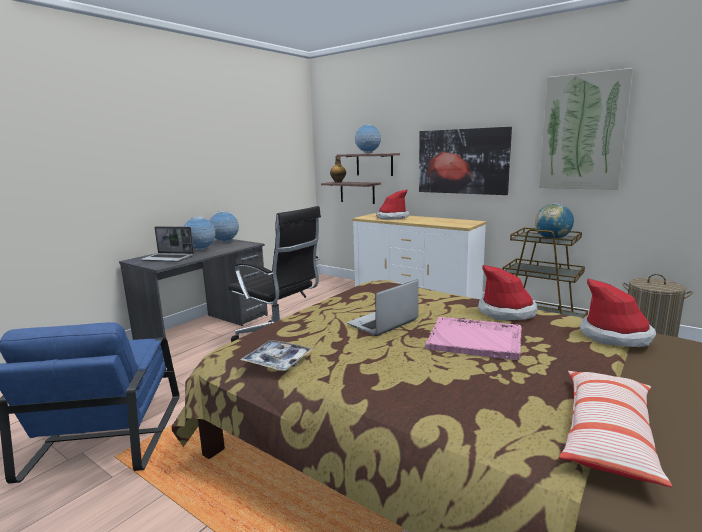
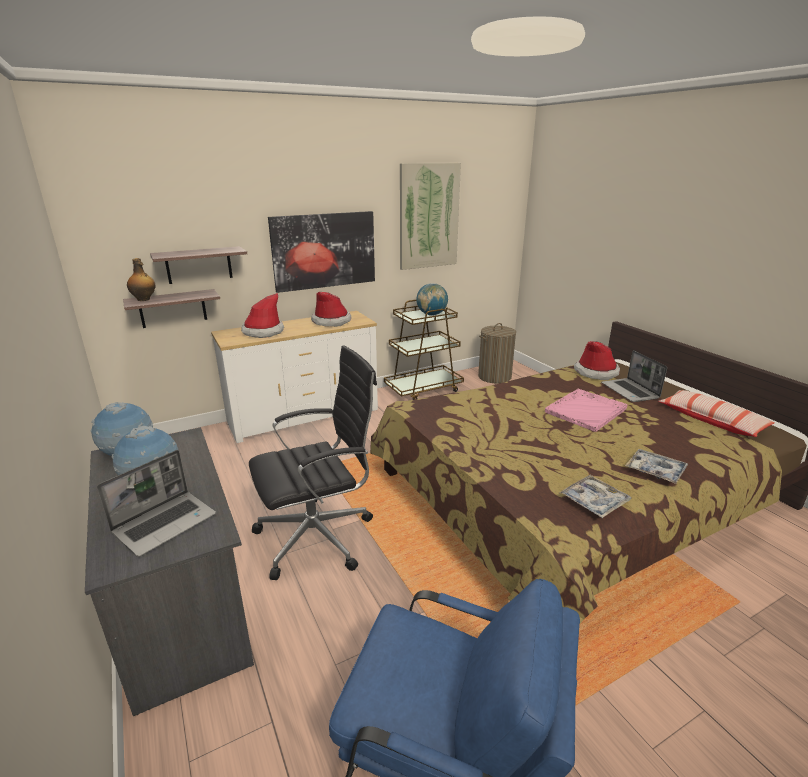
camera: 65 degrees left, 10 degrees up
laptop [347,279,418,336] -> laptop moved to [601,350,667,402]
globe [355,124,381,154] -> none
hat [478,265,537,321] -> hat moved to [311,292,351,327]
none -> tray [625,449,688,484]

